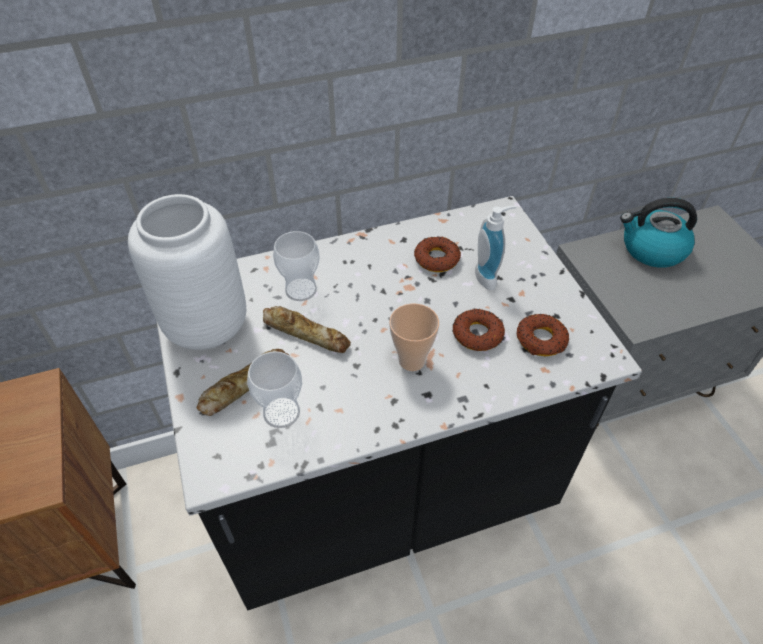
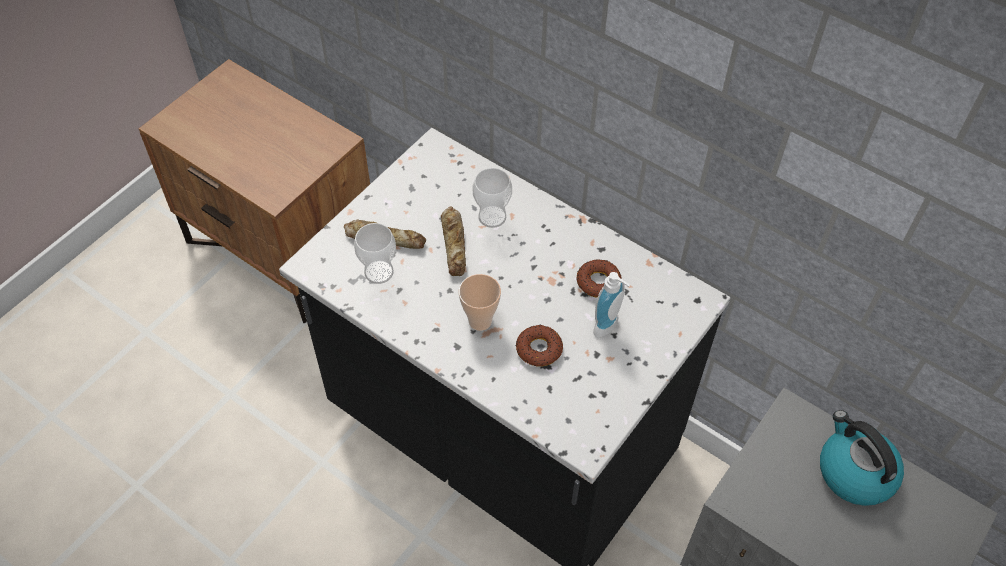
camera: 55 degrees right, 5 degrees up
white vase [128,194,246,350] -> none
donut [517,314,569,356] -> none

